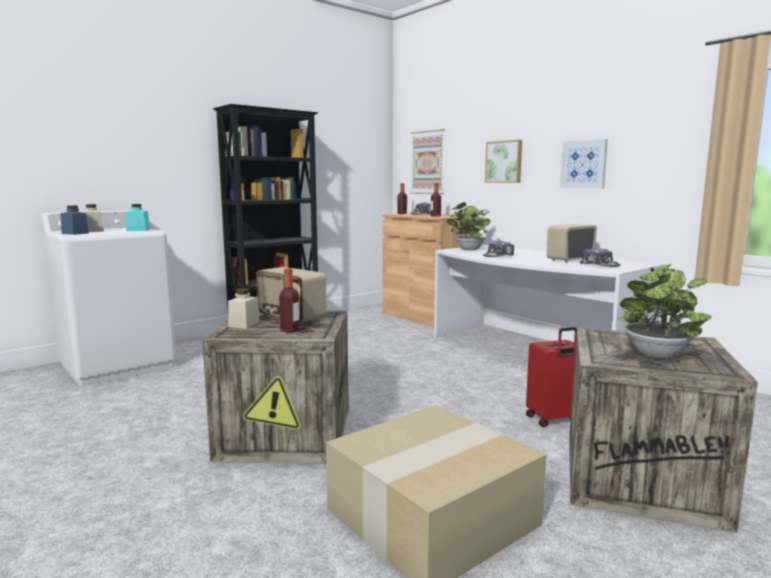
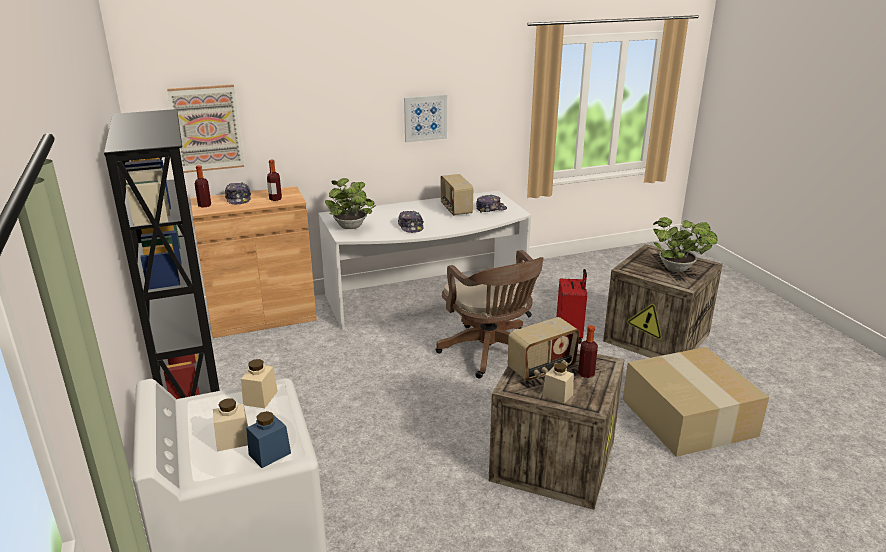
camera: 70 degrees left, 15 degrees up
turquoise jar [126,204,150,231] -> beige jar [241,359,278,408]
picture [485,140,522,183] -> none
none -> brown office chair [436,250,543,378]

